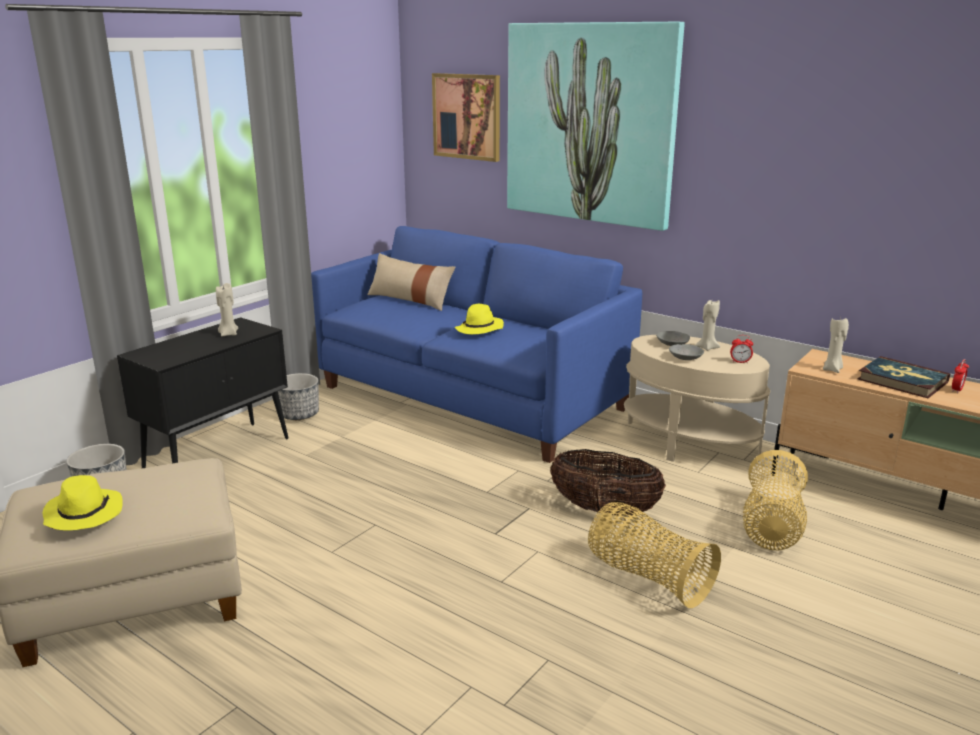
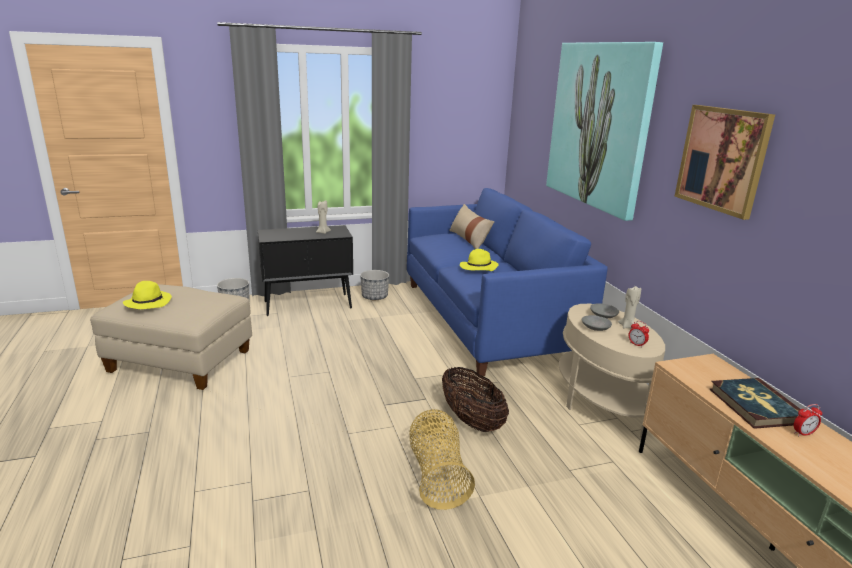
camera: 35 degrees right, 0 degrees up
picture [432,73,500,162] -> picture moved to [675,105,775,220]
basket [743,450,808,551] -> none
beige candle [823,318,849,373] -> none

